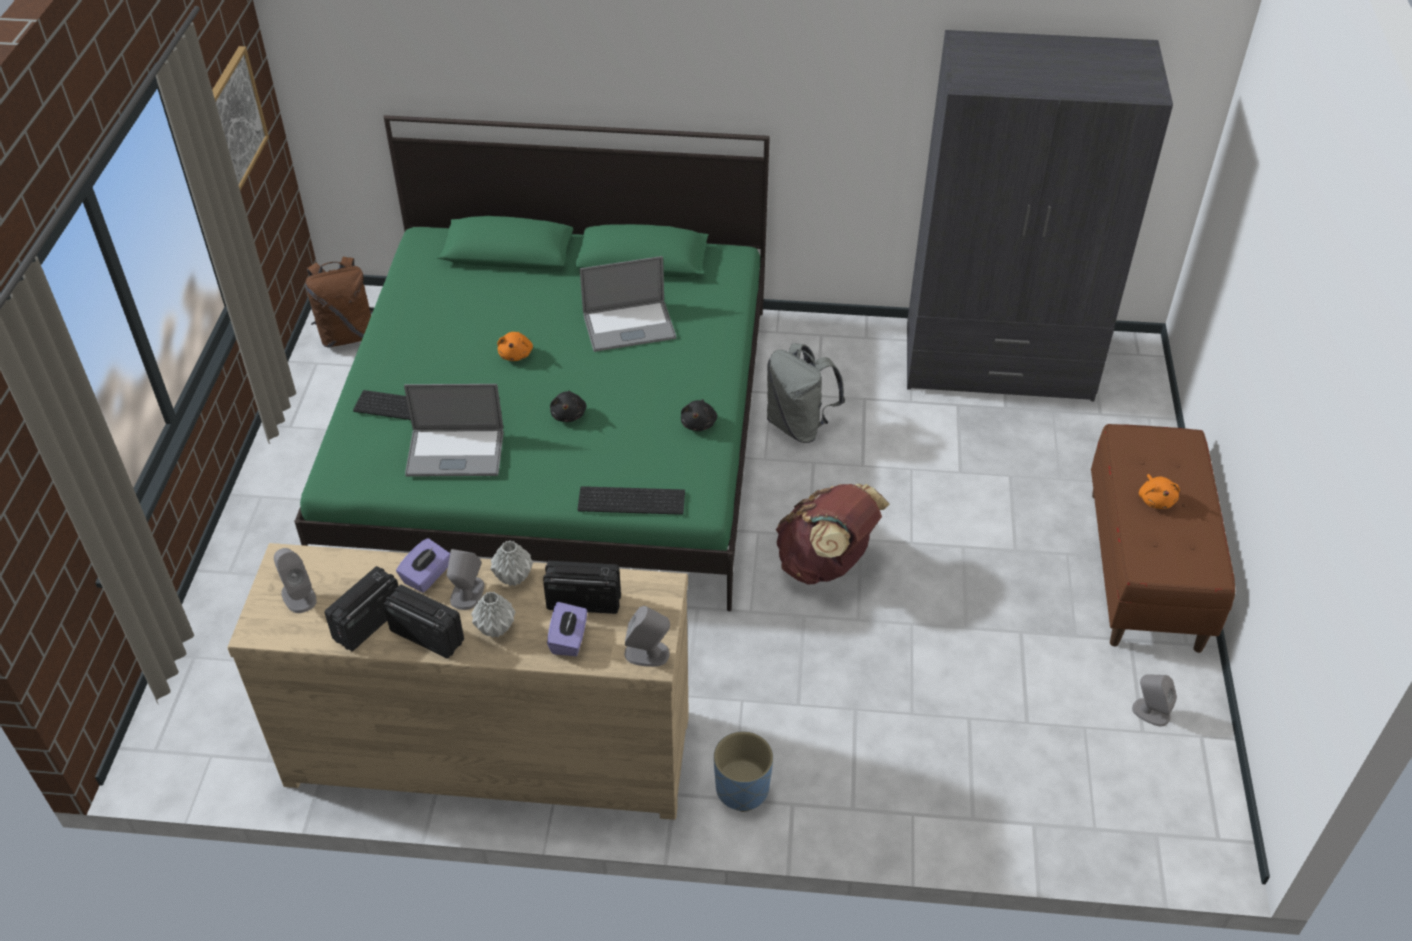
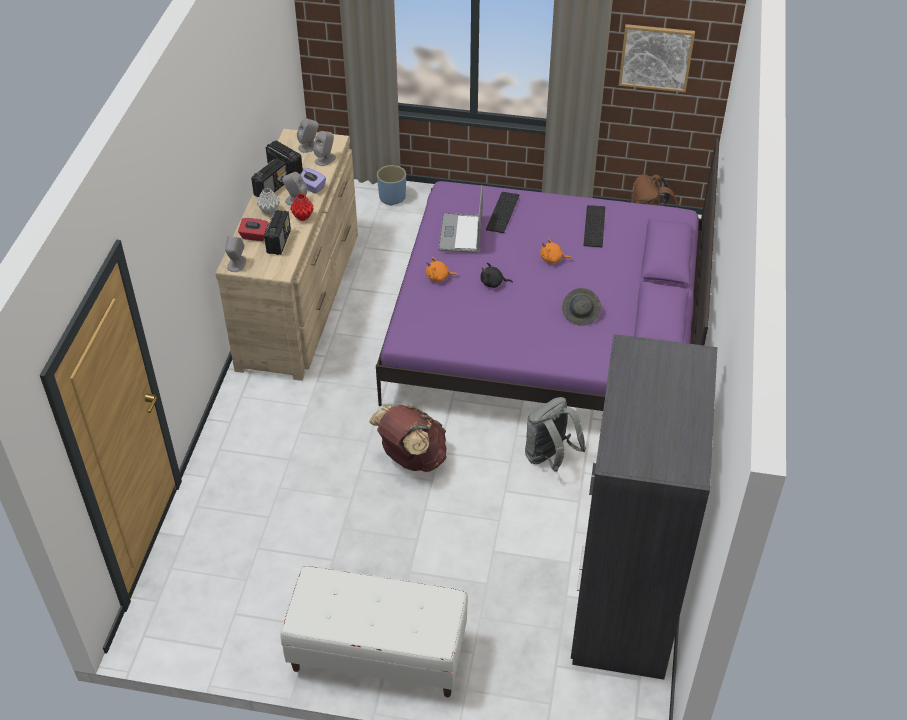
camera: 95 degrees right, 0 degrees up
green bed [294,115,770,611] -> purple bed [376,138,719,411]
grey vase [491,541,533,586] -> red vase [290,194,314,221]
purple tissue box [547,602,587,656] -> red tissue box [238,218,269,241]
keyboard [578,486,685,515] -> keyboard moved to [583,205,605,247]
laptop [580,256,676,352] -> grey hat [562,288,601,326]
black plush toy [681,399,717,431] -> none
blue planter [714,731,773,812] -> blue planter moved to [377,165,406,206]
brown bench [1091,424,1235,653] -> white bench [280,566,468,697]
grey speaker [1132,674,1177,727] -> grey speaker moved to [313,131,336,166]
orange plush toy [1139,474,1180,509] -> orange plush toy moved to [426,257,458,282]

